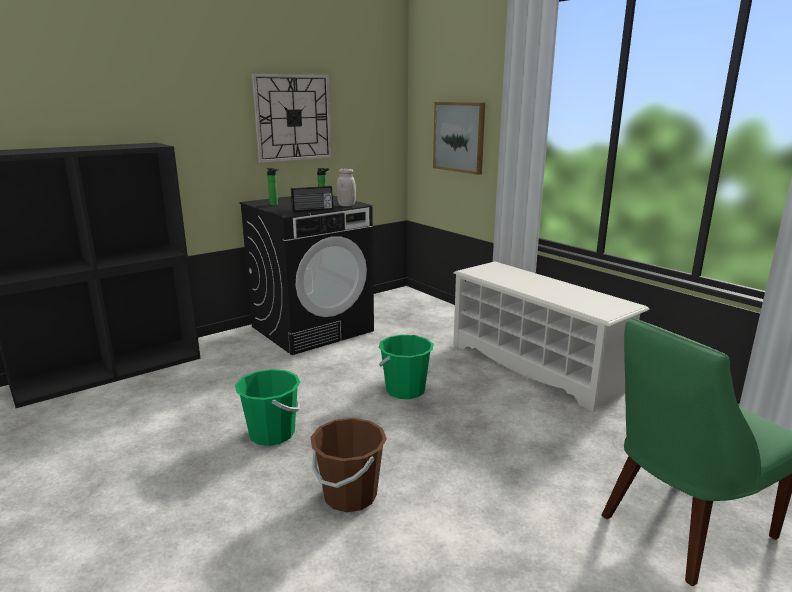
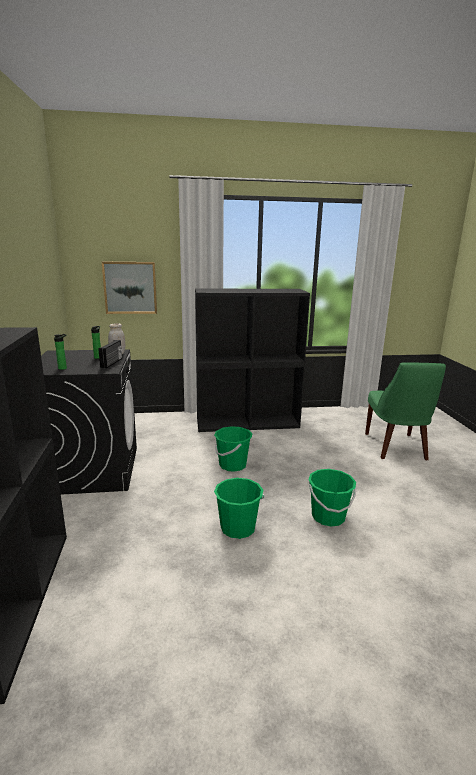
camera: 60 degrees left, 0 degrees up
wall clock [252,73,332,163] -> none
brown bucket [311,418,387,512] -> green bucket [308,469,357,527]
white shoe rack [453,261,650,412] -> black bookcase [195,288,310,432]

